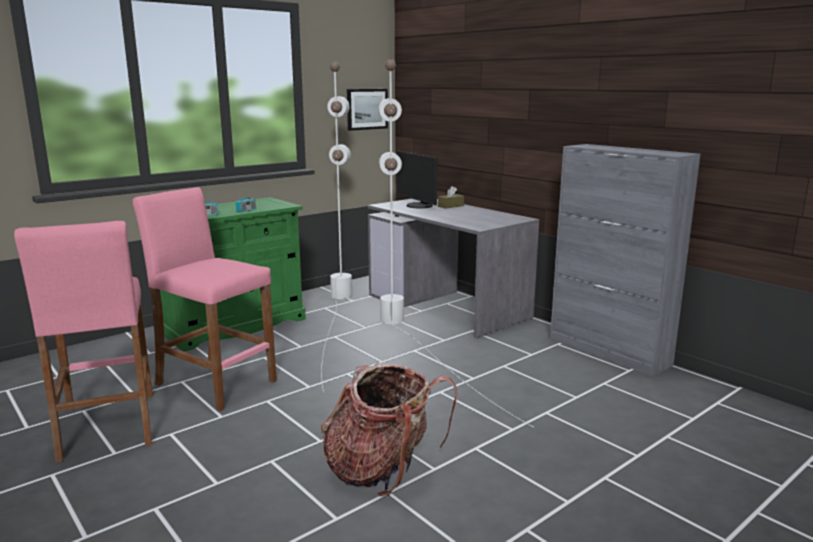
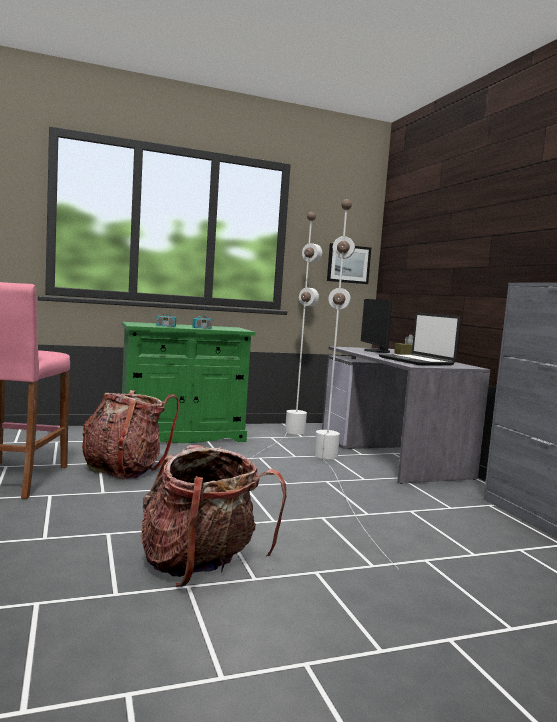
camera: 20 degrees right, 10 degrees down
pink stool [133,187,277,411] -> backpack [82,390,179,480]
none -> laptop [379,313,460,366]

